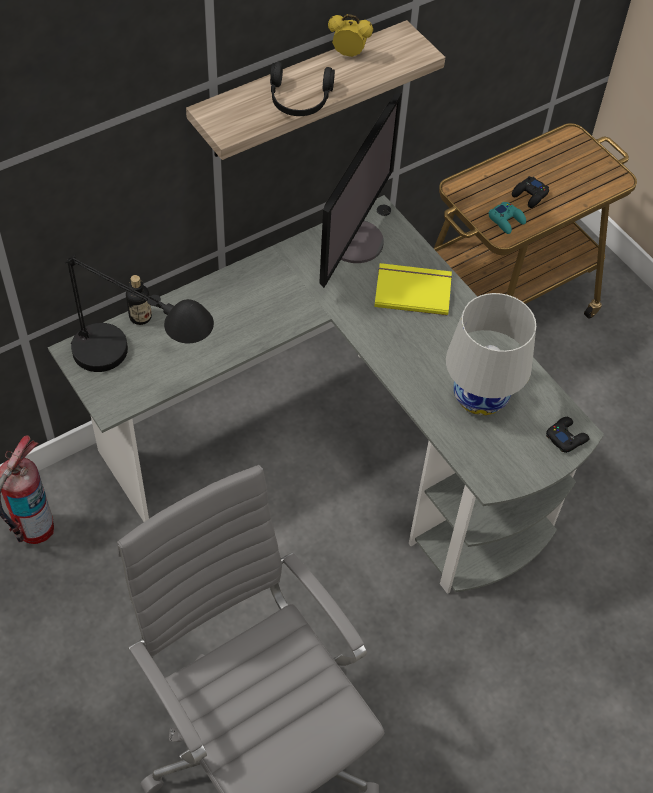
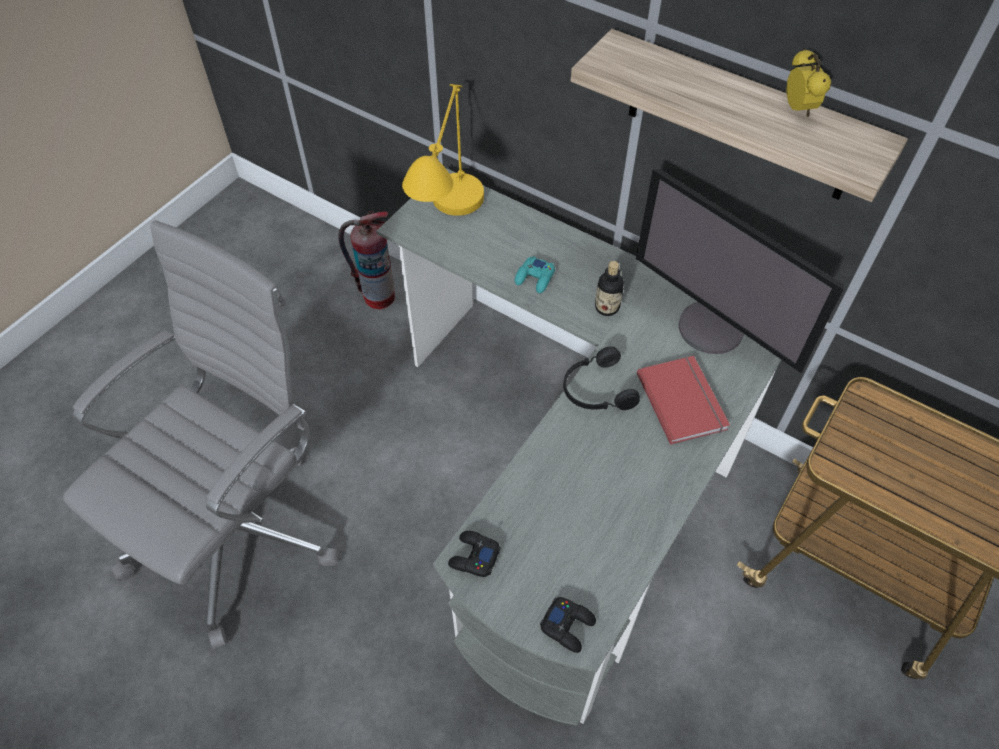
camera: 70 degrees right, 0 degrees up
black table lamp [65,254,214,372] -> yellow table lamp [402,84,484,216]
bottle [126,275,152,325] -> bottle moved to [595,261,624,316]
black headphones [270,62,335,116] -> black headphones moved to [563,346,640,410]
monitor [319,93,402,288] -> monitor turned 45 degrees clockwise [636,169,844,373]
yellow book [374,263,452,315] -> red book [637,356,730,445]
white table lamp [446,293,536,415] -> none
turquoise game controller [489,201,526,234] -> turquoise game controller moved to [515,256,555,293]
black game controller [512,176,549,208] -> black game controller moved to [448,531,501,577]

